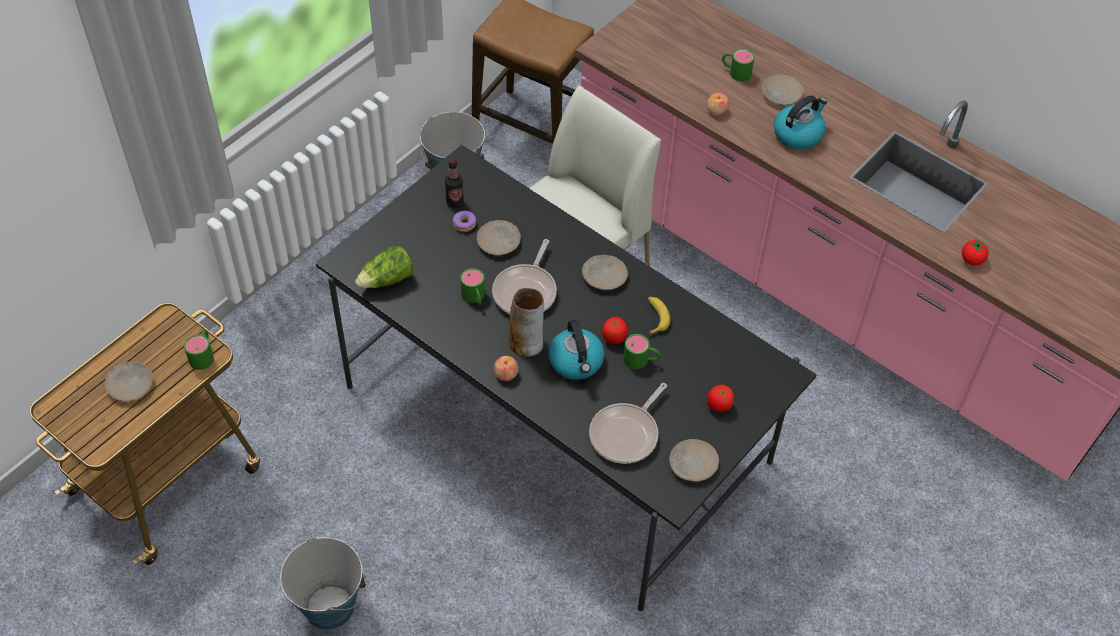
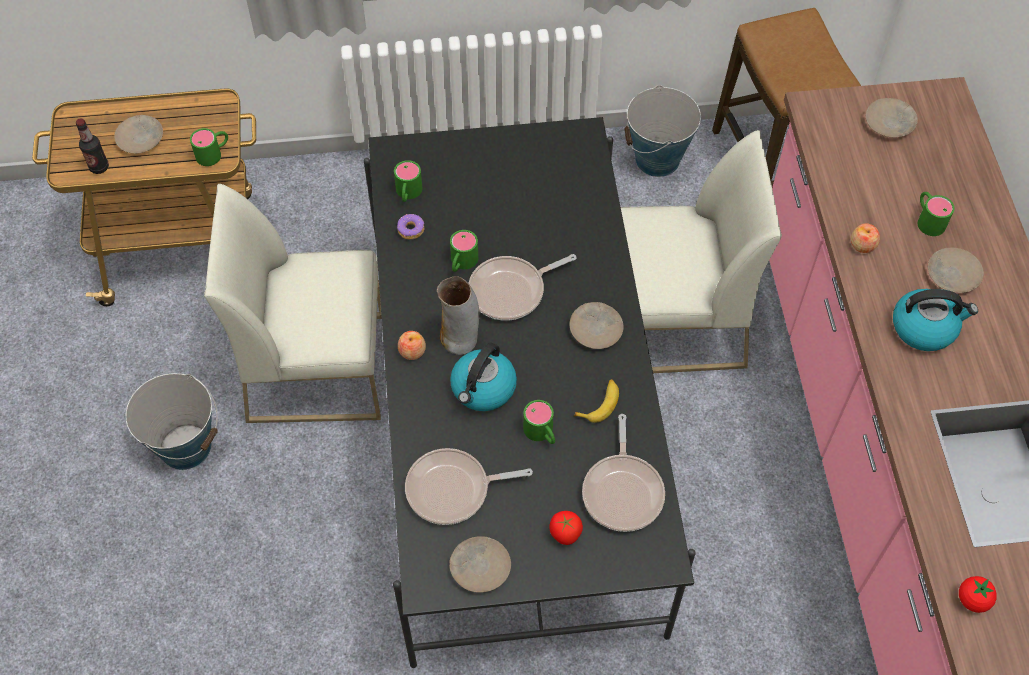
camera: 45 degrees right, 5 degrees up
lettuce [355,246,413,288] -> green mug [394,160,422,202]
bottle [445,158,464,208] -> bottle moved to [76,118,109,174]
donut [453,211,476,232] -> donut moved to [397,214,424,239]
beige plate [477,220,521,255] -> beige plate moved to [866,98,918,138]
tomato [602,317,628,344] -> none
none -> white chair [204,184,382,423]
none -> frying pan [582,414,665,532]

